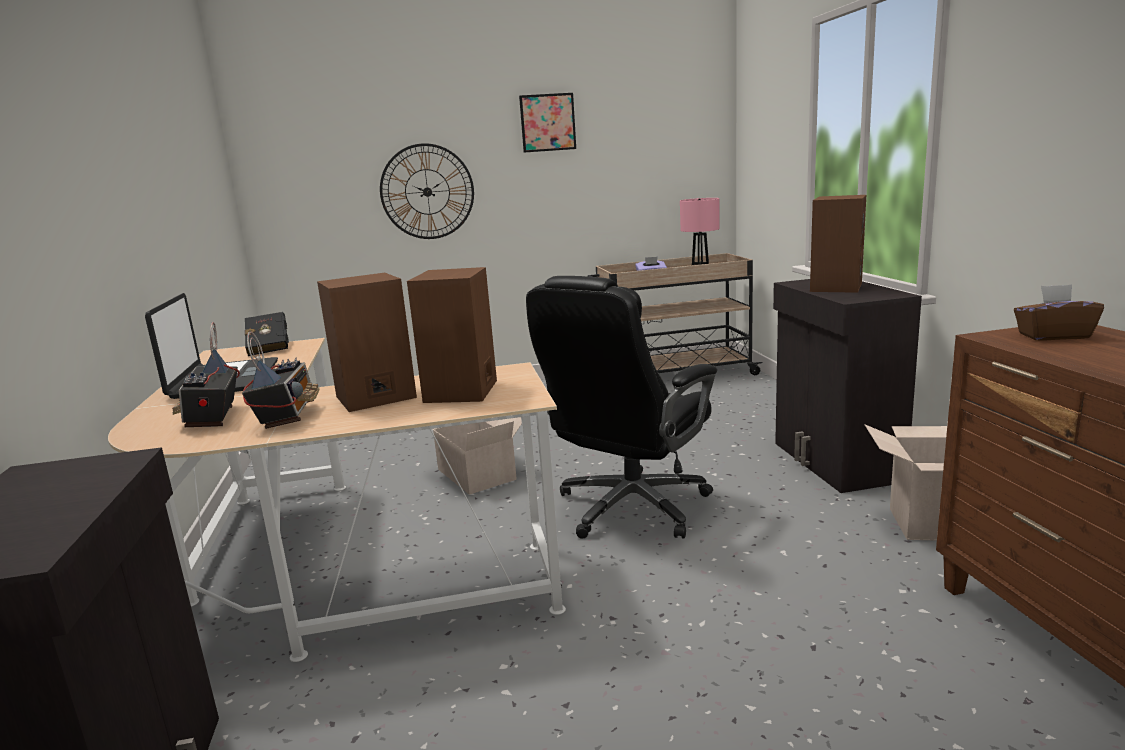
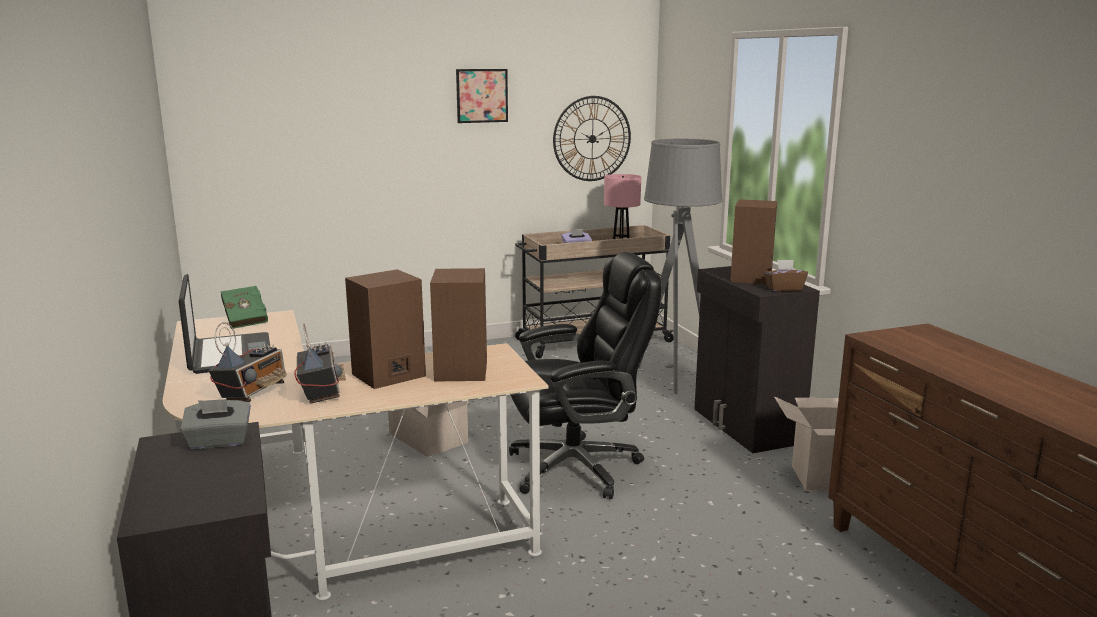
camera: 10 degrees left, 0 degrees up
radio [172,322,240,427] -> radio turned 135 degrees counterclockwise [209,322,287,402]
black book [245,312,289,356] -> green book [221,286,268,329]
wall clock [380,143,474,239] -> wall clock moved to [553,96,631,181]
black office chair [526,276,717,539] -> black office chair turned 135 degrees counterclockwise [509,252,662,499]
brown tissue box [1014,284,1104,341] -> brown tissue box moved to [764,260,808,292]
none -> grey tissue box [180,399,251,450]
none -> grey floor lamp [638,139,723,394]

